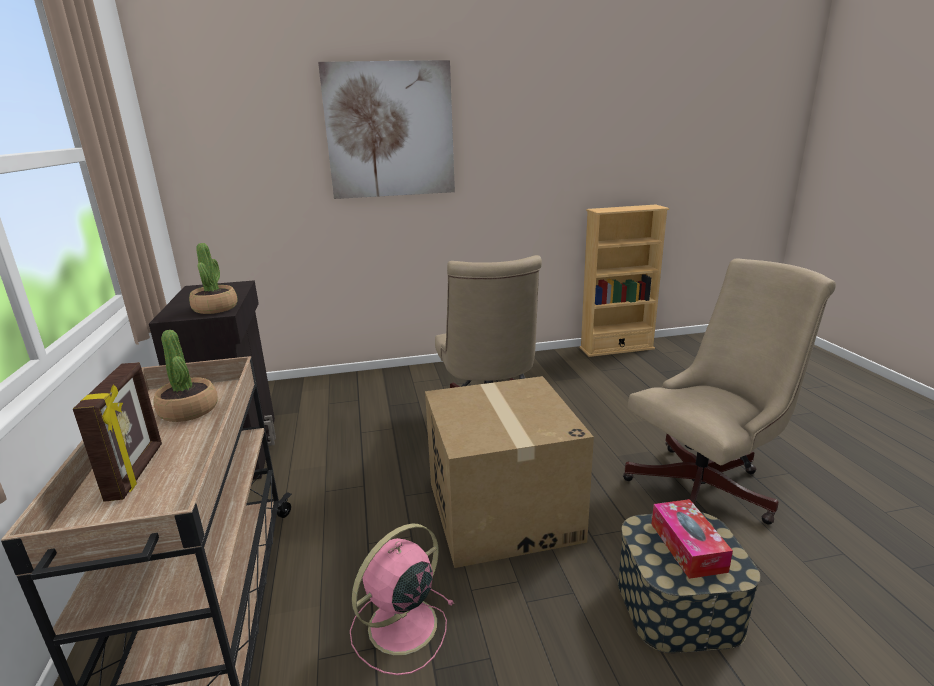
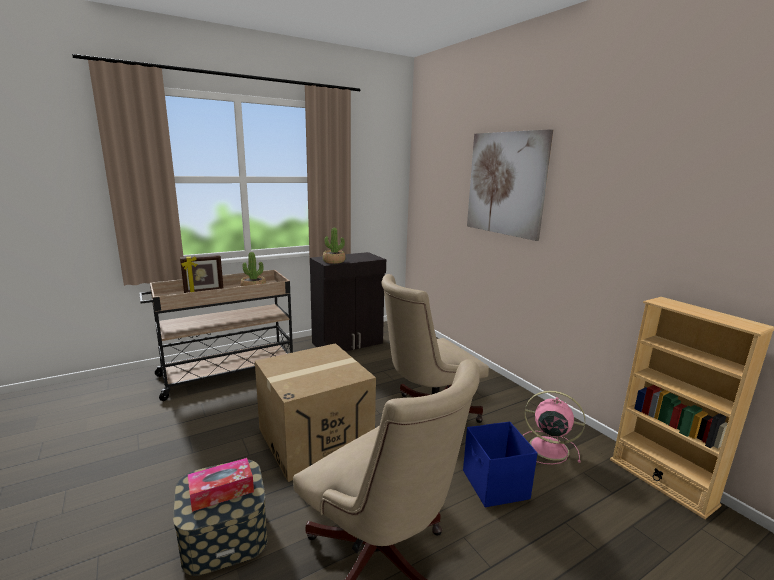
camera: 70 degrees right, 5 degrees down
pink fan [350,524,455,675] -> pink fan moved to [523,391,585,464]
none -> blue storage box [463,421,538,507]

